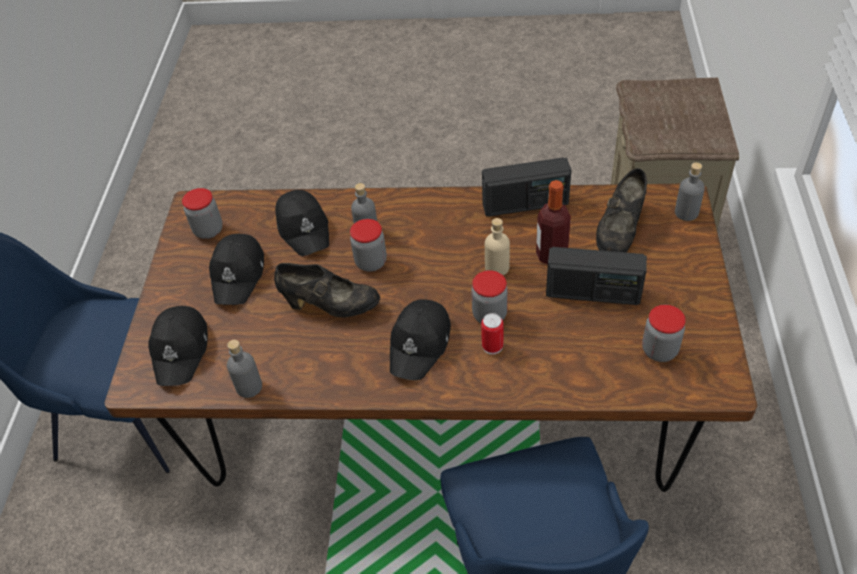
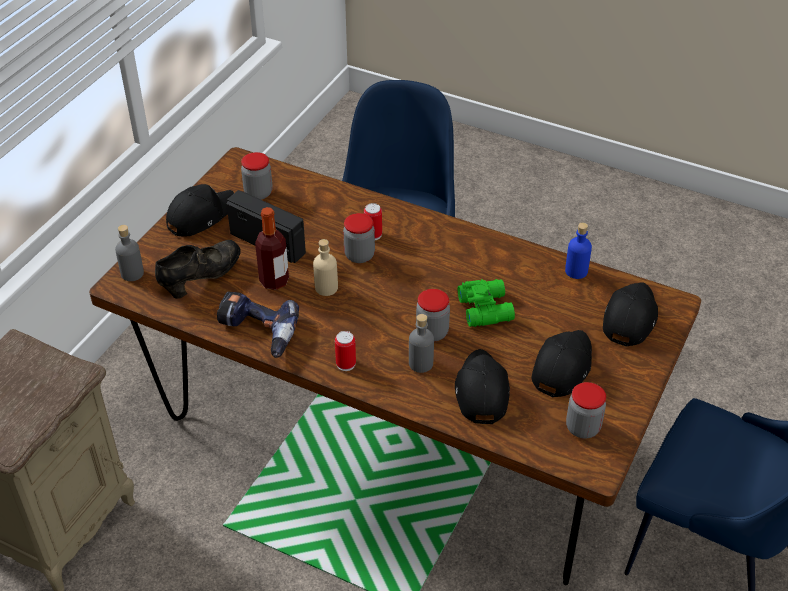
camera: 160 degrees left, 5 degrees down
grey bottle [227,340,262,398] -> blue bottle [565,222,592,279]
black shoe [274,263,380,317] -> green binoculars [458,279,515,327]
black cap [390,299,451,380] -> black cap moved to [166,184,234,236]
radio [482,157,571,216] -> power drill [217,291,299,358]
none -> can [335,331,356,371]

